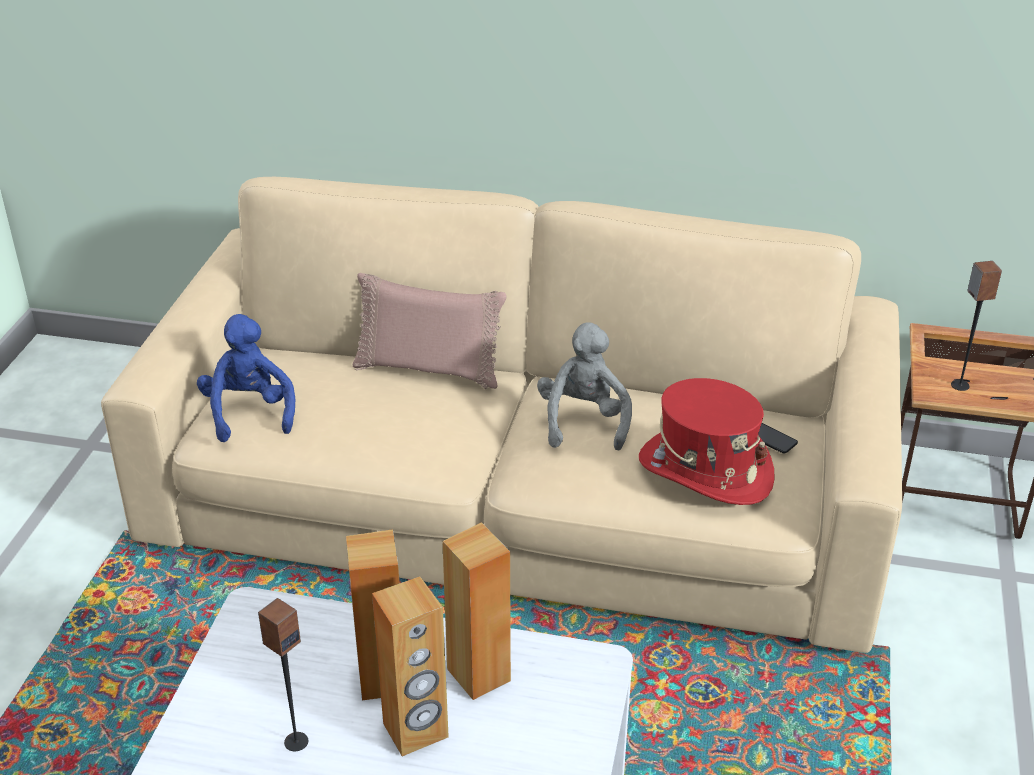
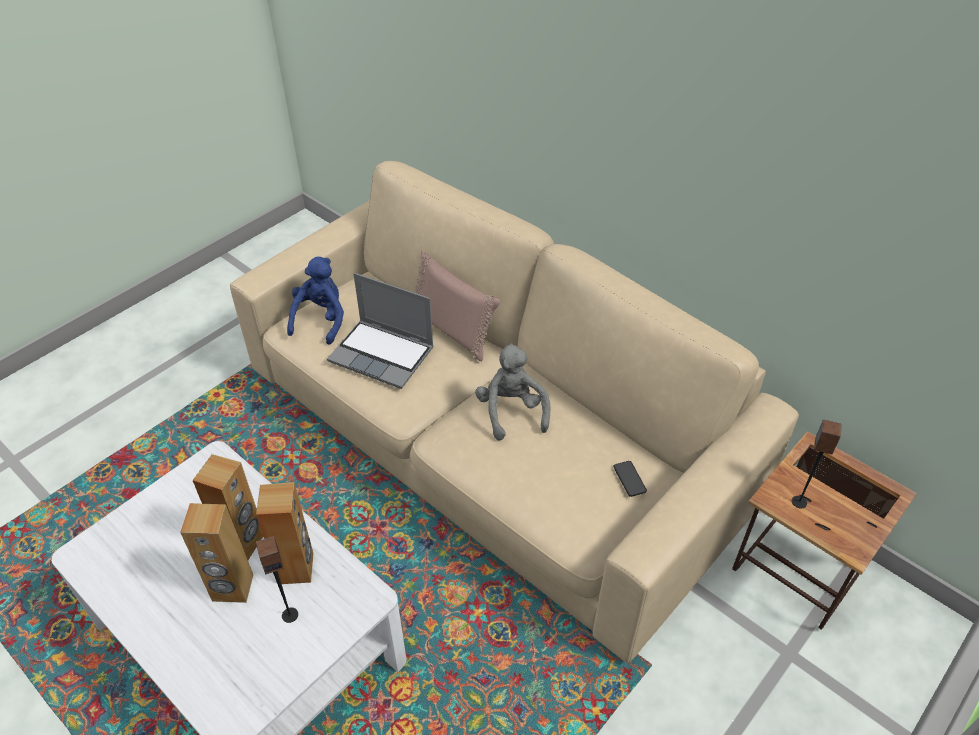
camera: 30 degrees right, 10 degrees up
speaker [258,598,308,751] -> speaker moved to [256,536,298,623]
grey plush toy [537,322,632,450] -> grey plush toy turned 45 degrees counterclockwise [475,343,551,441]
red hat [639,378,775,505] -> none
none -> laptop [327,273,434,389]

